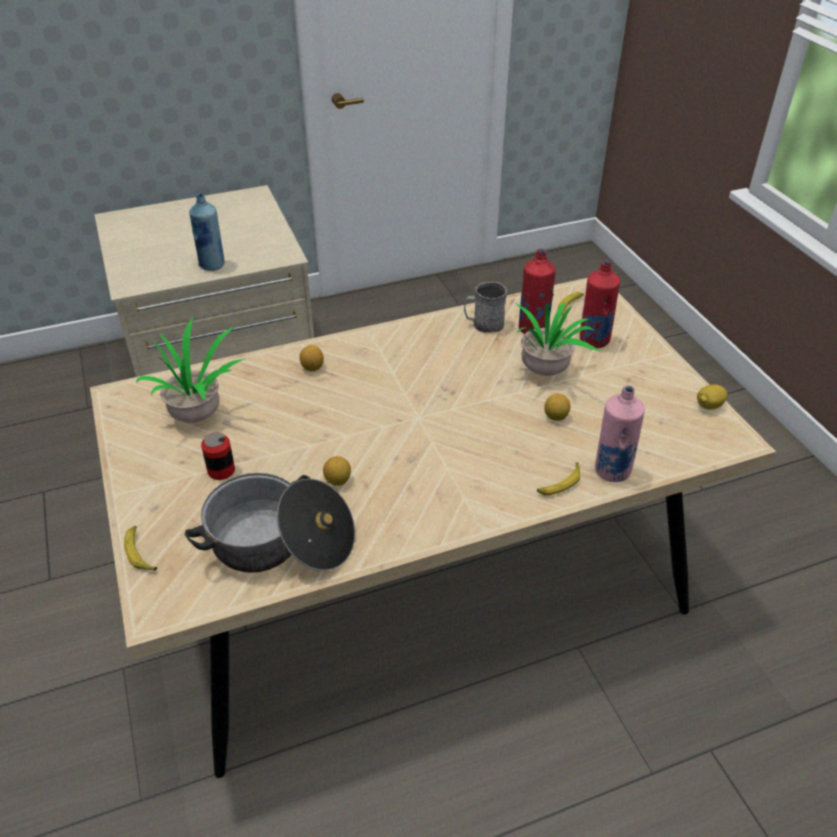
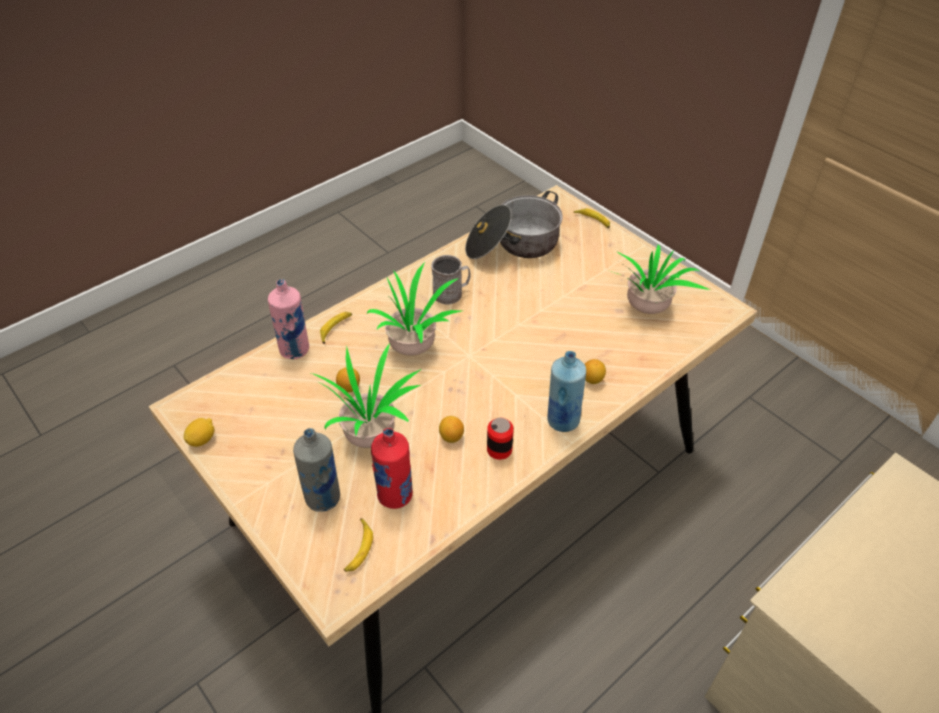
camera: 160 degrees right, 5 degrees up
blue bottle [189,193,225,271] -> blue bottle moved to [547,351,586,432]
can [201,432,235,480] -> can moved to [487,418,514,460]
lemon [323,456,351,486] -> lemon moved to [439,416,464,443]
grey mug [464,282,507,333] -> grey mug moved to [431,255,471,305]
red bottle [580,260,620,348] -> grey bottle [293,428,340,512]
none -> potted plant [367,262,461,356]

